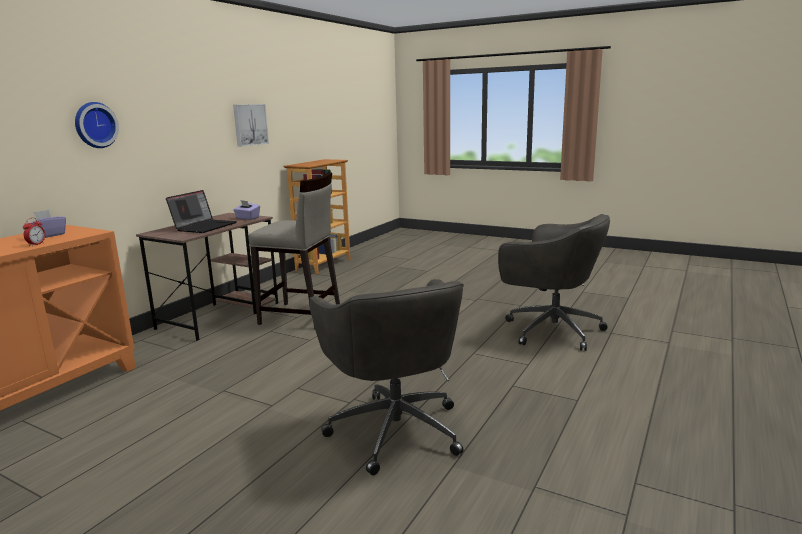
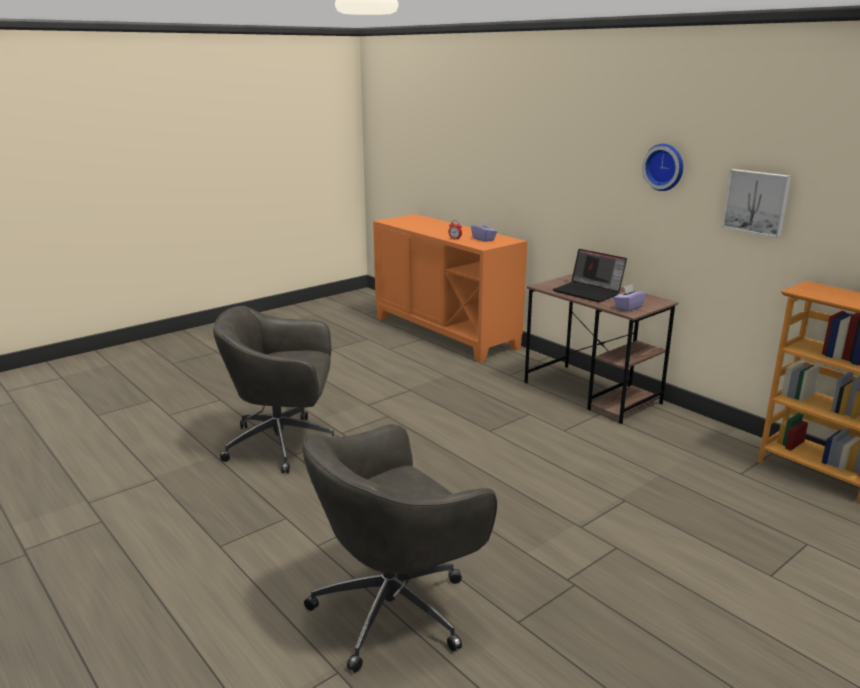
camera: 110 degrees right, 5 degrees up
wall clock [75,102,119,148] -> wall clock moved to [642,144,683,191]
beige stool [249,172,340,329] -> none

